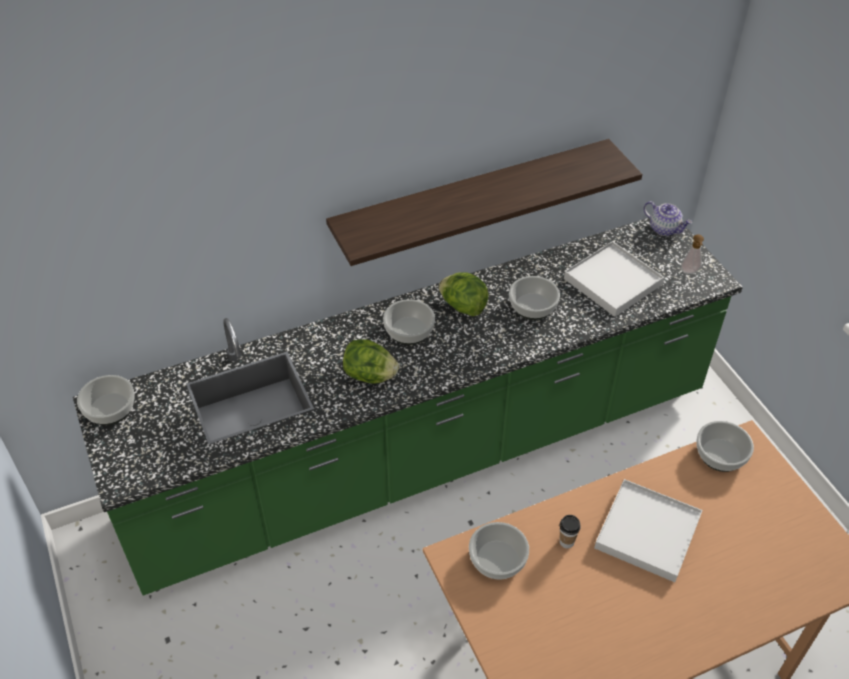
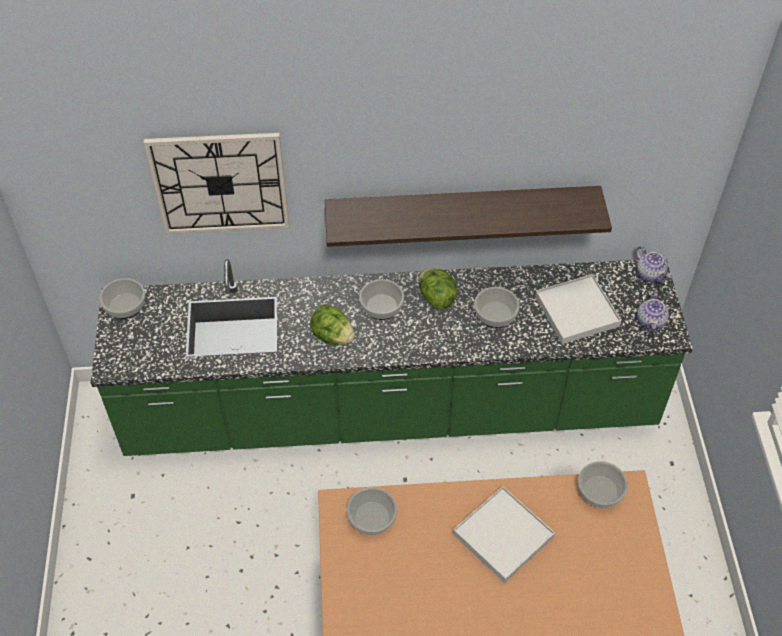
camera: 20 degrees right, 5 degrees up
cup [560,515,581,548] -> none
soap dispenser [681,234,704,274] -> teapot [637,291,669,332]
none -> wall clock [143,133,289,234]

